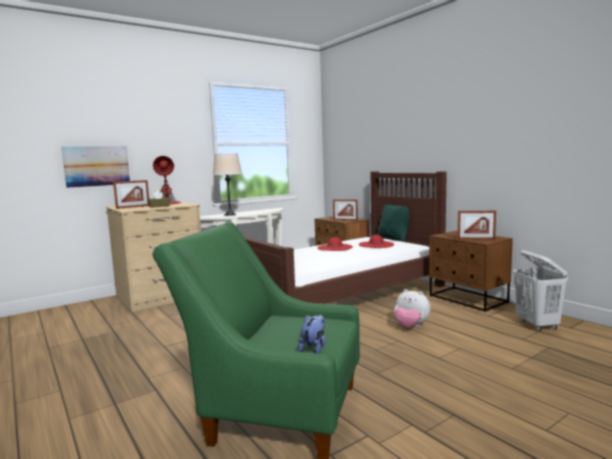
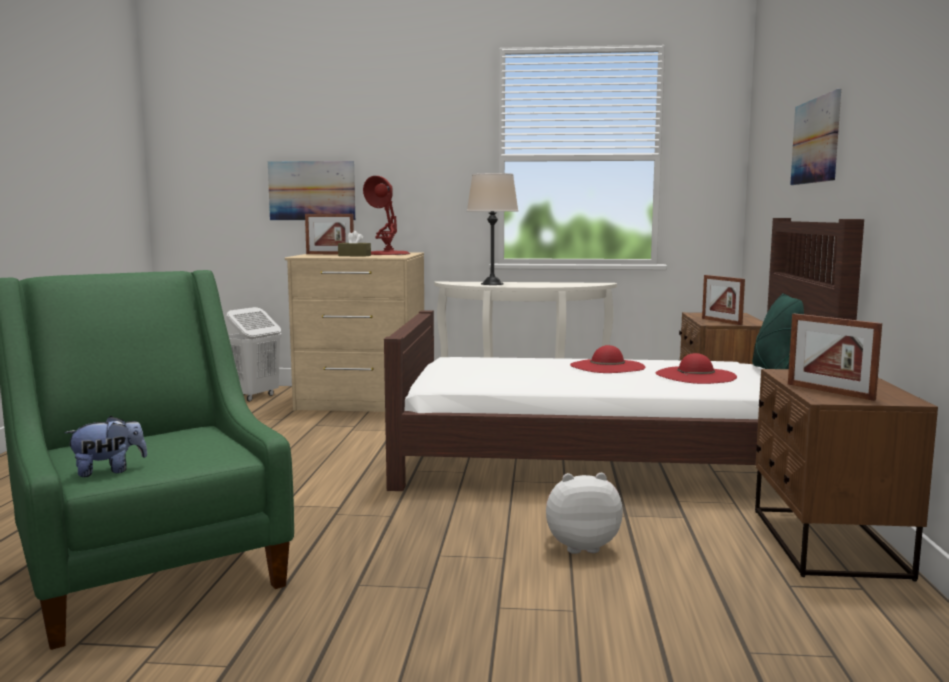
camera: 40 degrees right, 0 degrees up
plush toy [394,289,430,327] -> plush toy turned 105 degrees clockwise [546,473,623,554]
white laundry basket [513,250,568,331] -> white laundry basket moved to [226,307,282,401]
none -> picture [790,89,841,185]

